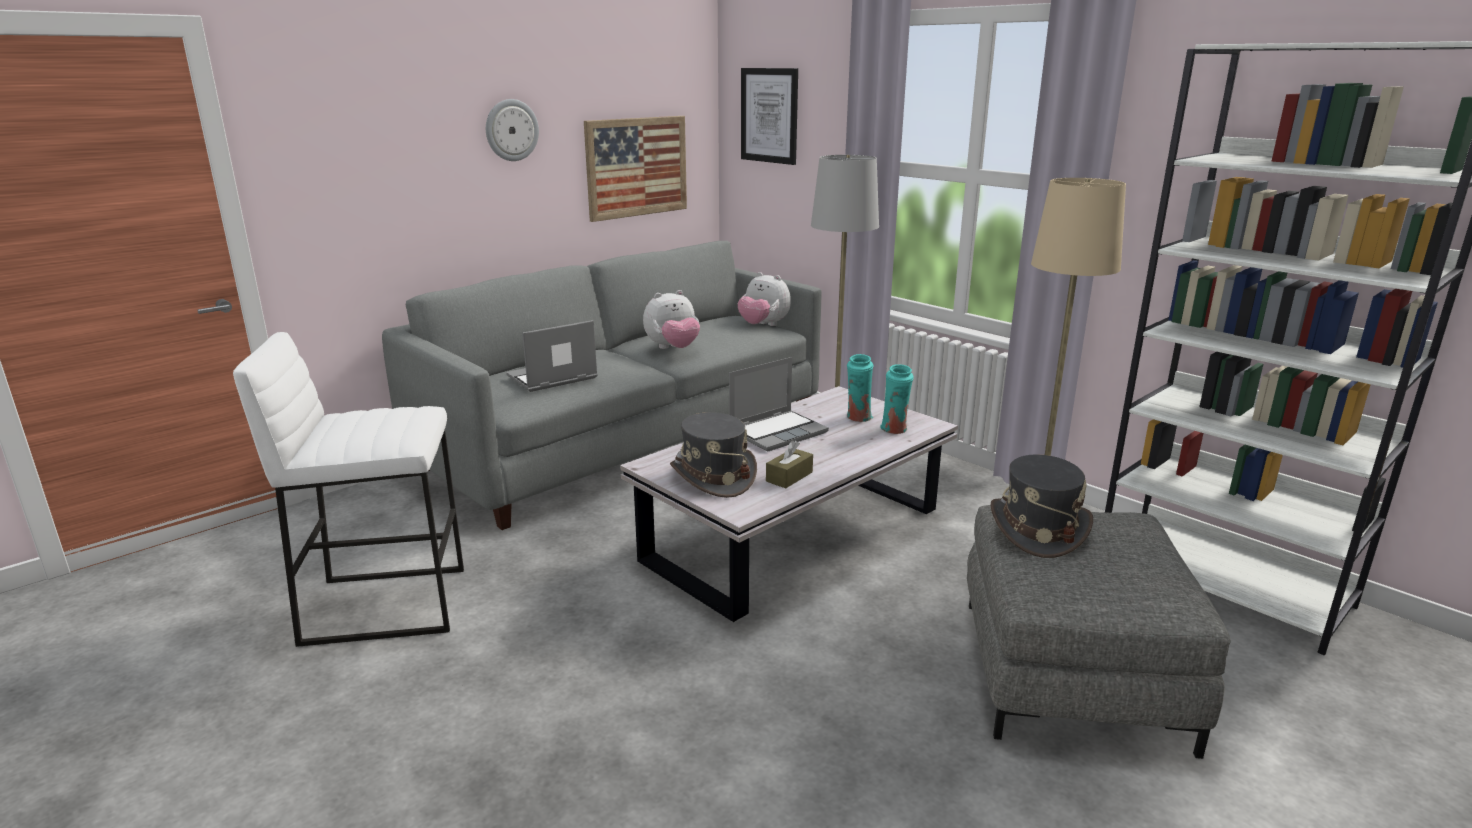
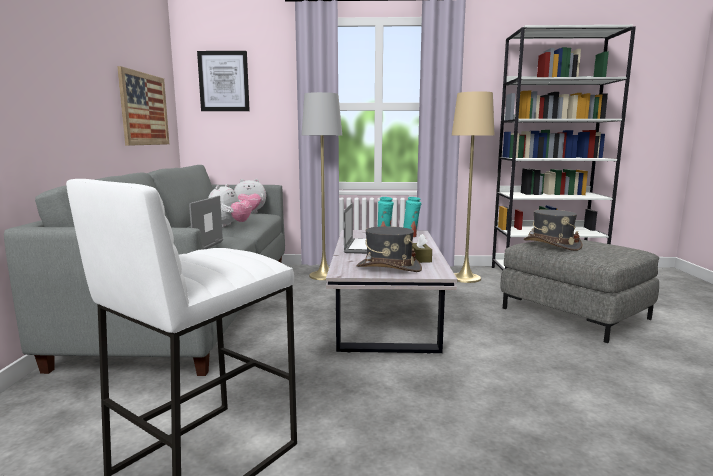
camera: 45 degrees left, 10 degrees down
wall clock [486,99,539,161] -> none

